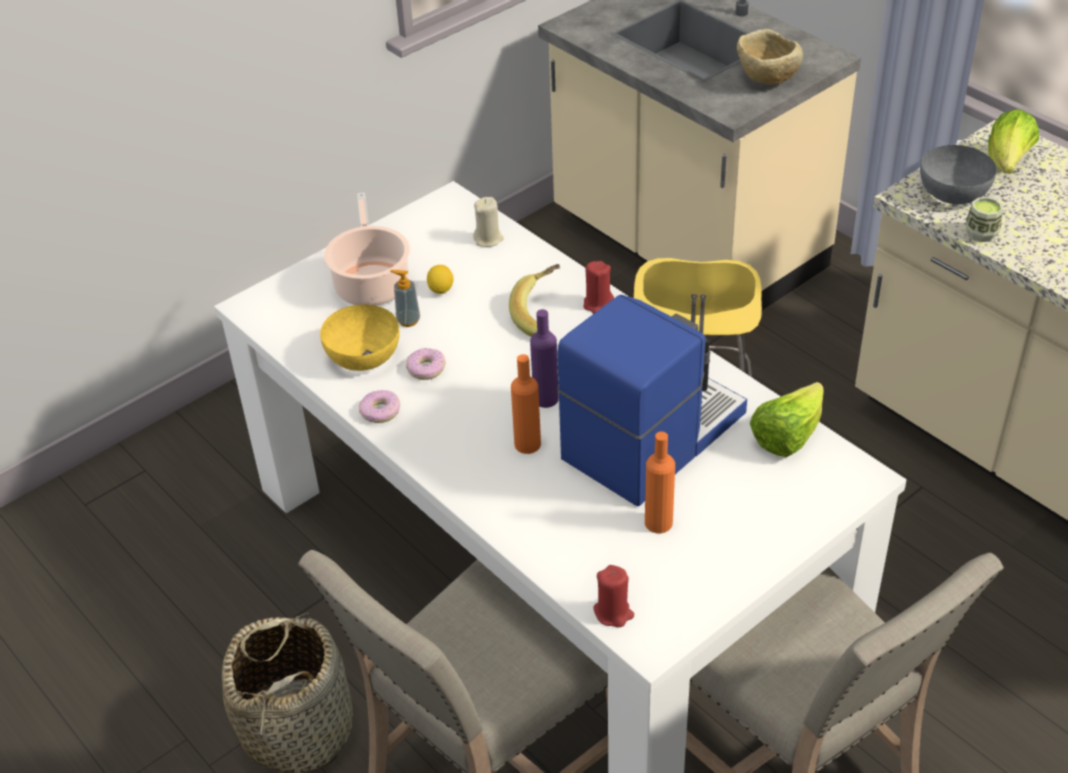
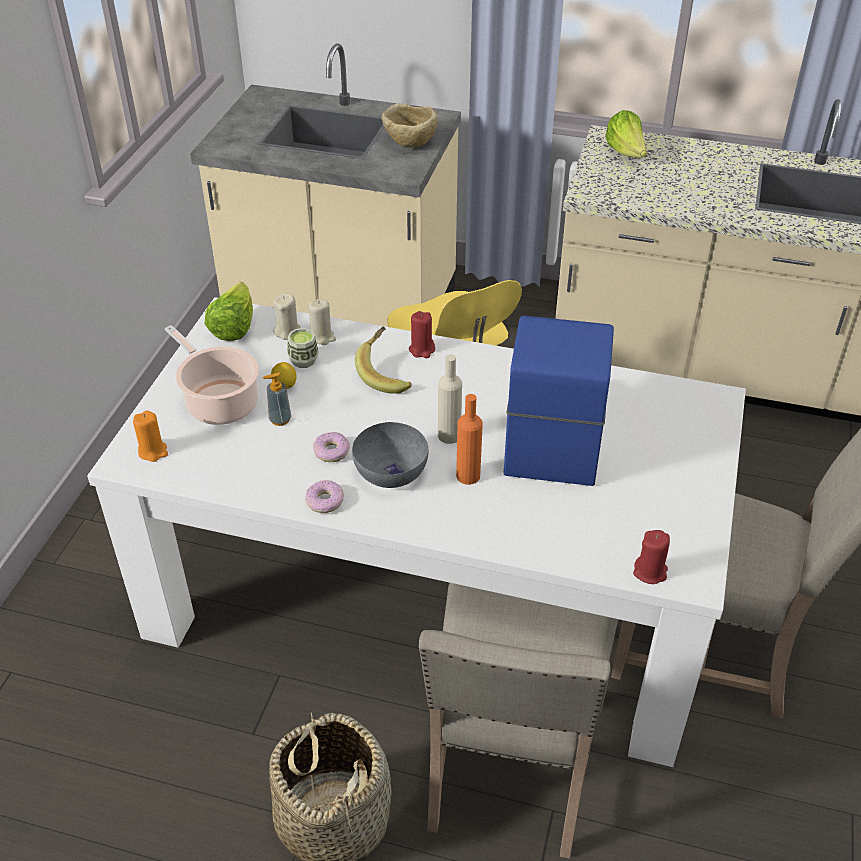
camera: 35 degrees left, 0 degrees up
yellow bowl [320,305,400,371] -> none
purple bottle [530,309,559,408] -> beige bottle [438,354,462,444]
orange bottle [645,432,675,533] -> none
lettuce [750,382,824,457] -> lettuce moved to [205,282,253,341]
grey bowl [920,145,997,204] -> grey bowl moved to [352,422,428,488]
cup [966,197,1003,242] -> cup moved to [287,328,319,368]
none -> orange candle [133,410,168,462]
none -> beige candle [309,299,336,345]

